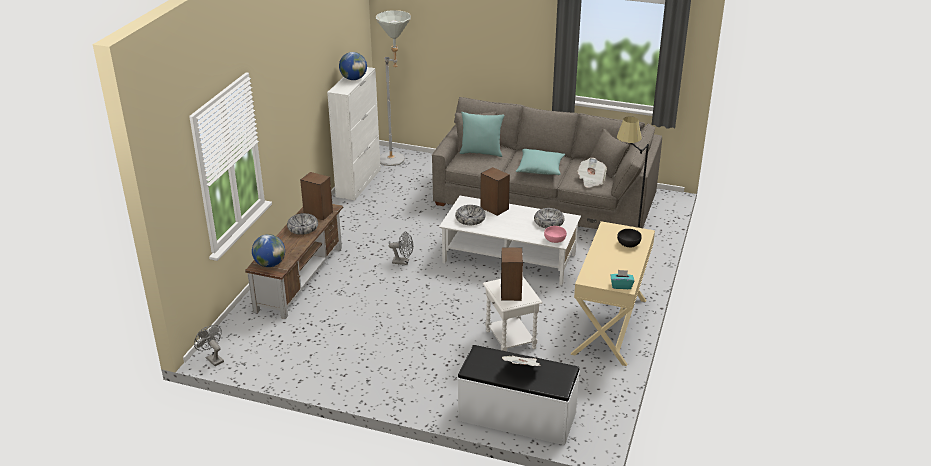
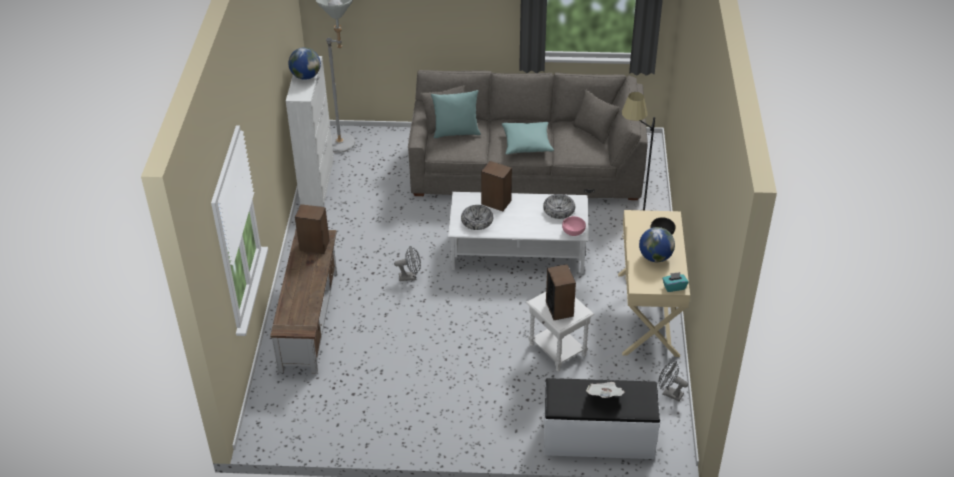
camera: 15 degrees left, 10 degrees up
grey fan [194,325,224,366] -> grey fan moved to [658,361,688,401]
globe [252,234,285,267] -> globe moved to [639,227,675,262]
bowl [287,213,318,235] -> none
newspaper [577,158,607,188] -> none

